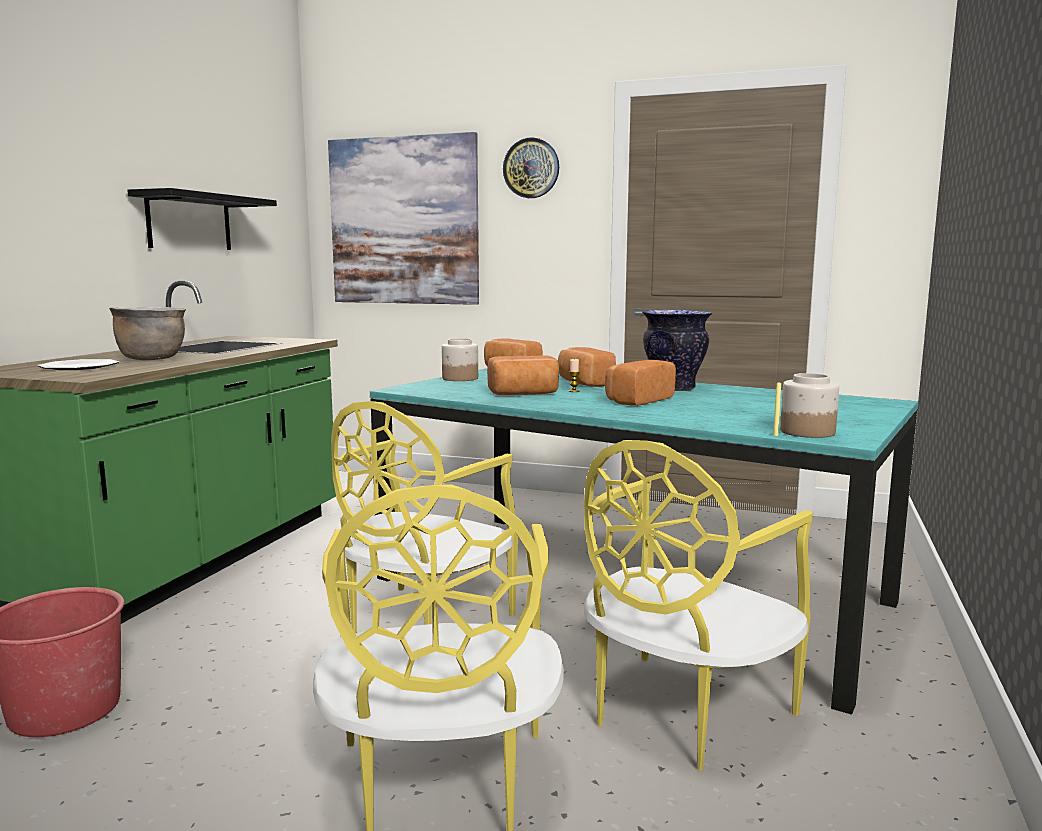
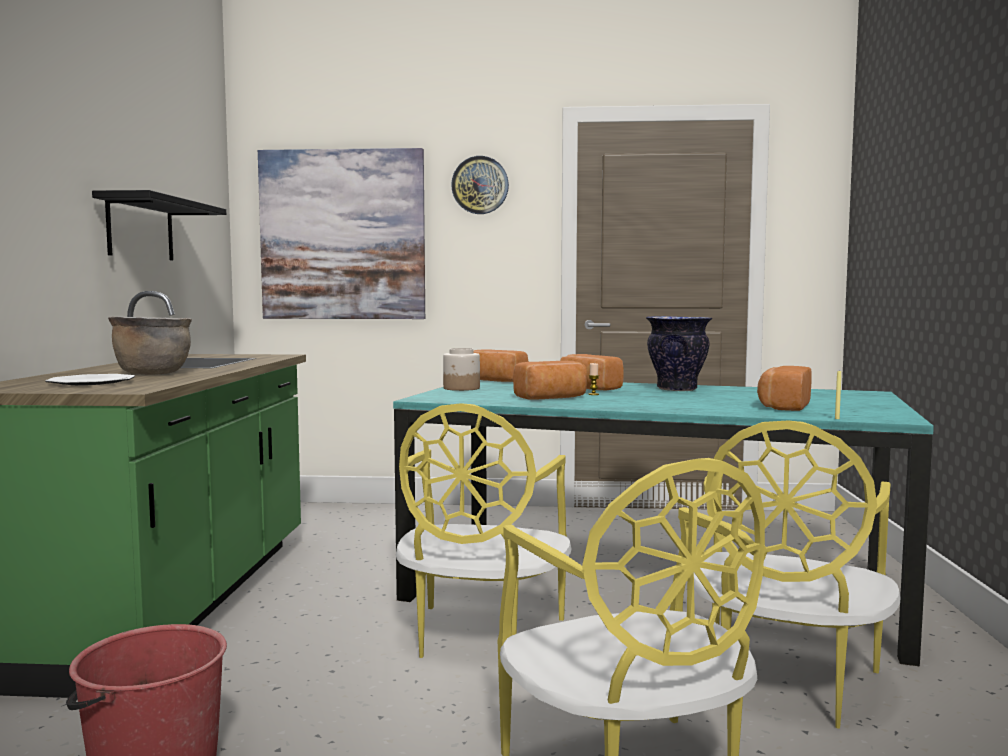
camera: 15 degrees left, 5 degrees down
bread [605,360,676,406] -> bread moved to [757,366,812,411]
jar [780,373,839,438] -> none

